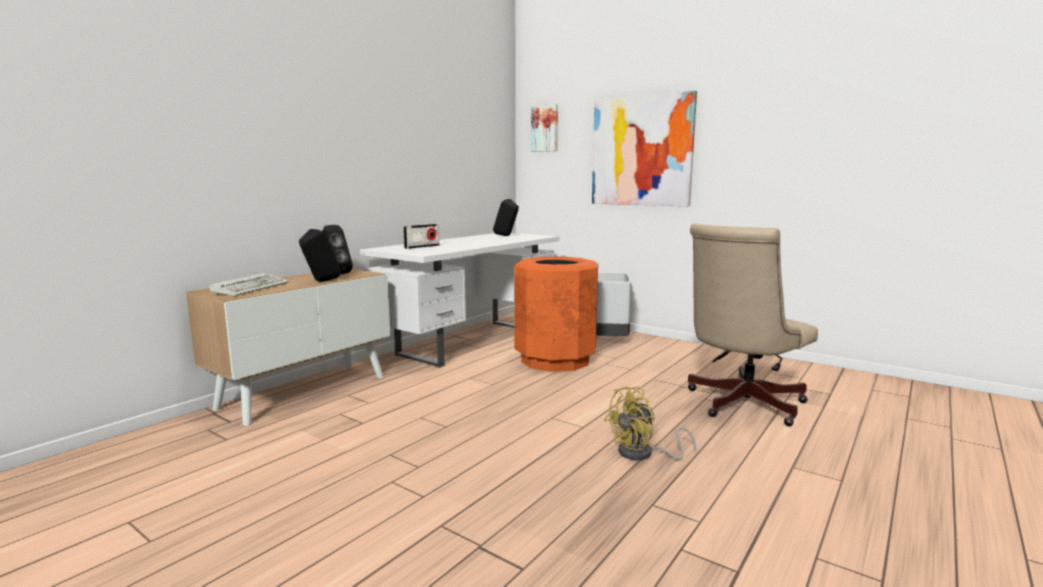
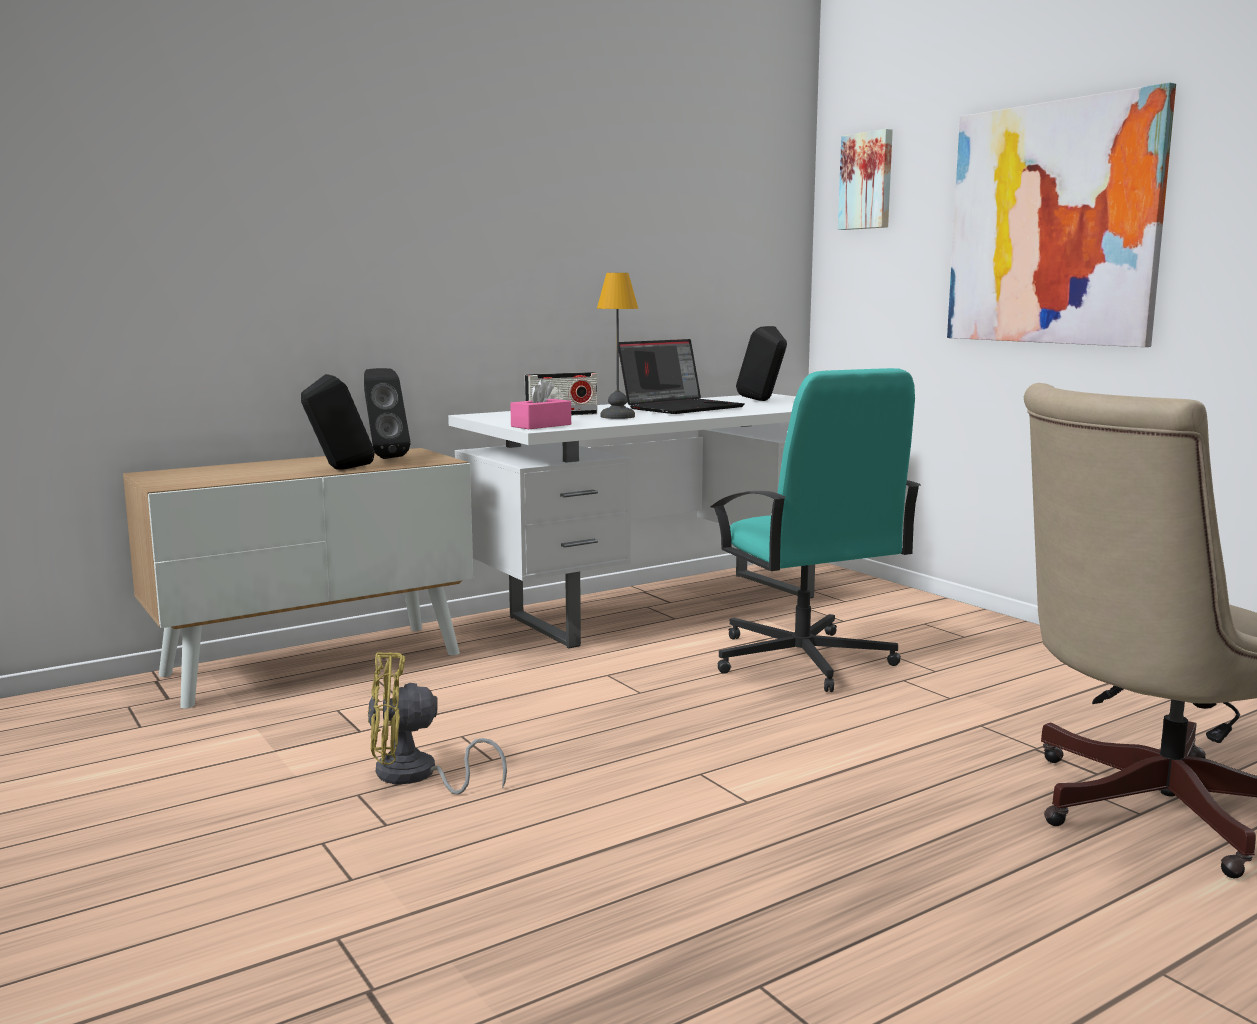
camera: 20 degrees right, 0 degrees up
keyboard [209,273,289,296] -> none
orange trash can [514,256,598,372] -> turquoise office chair [711,368,921,692]
grey trash can [596,272,633,336] -> none
yellow fan [604,387,696,460] -> yellow fan moved to [368,652,507,795]
none -> pink tissue box [510,378,571,429]
none -> table lamp [597,273,638,419]
none -> laptop [619,339,744,414]

